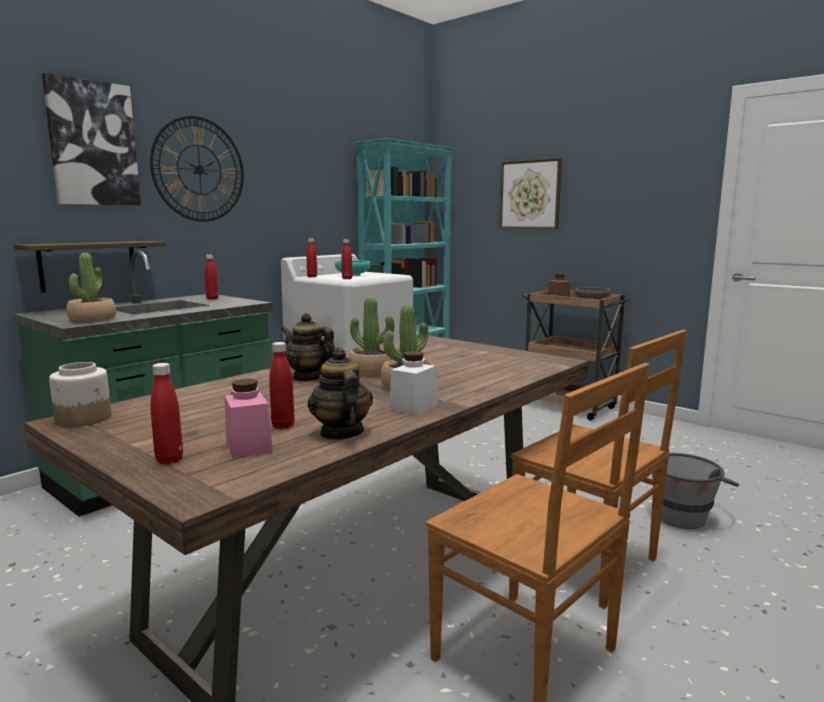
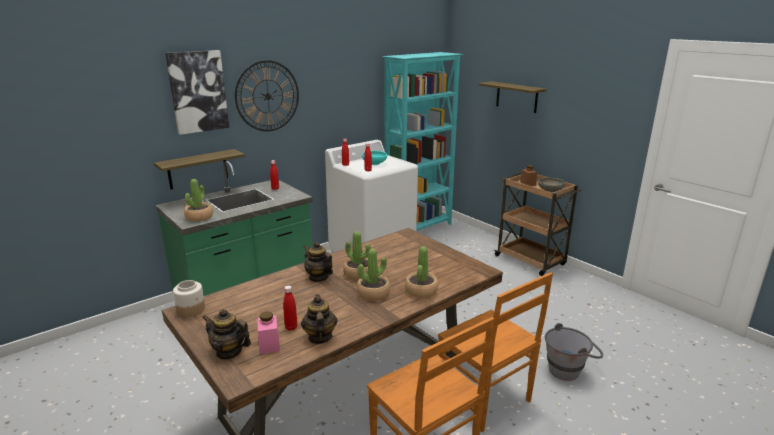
camera: 10 degrees right, 10 degrees up
red bottle [150,363,183,464] -> teapot [202,309,251,360]
white jar [390,351,437,415] -> none
picture [499,158,562,229] -> shelf [478,81,547,113]
none -> potted plant [405,246,438,298]

